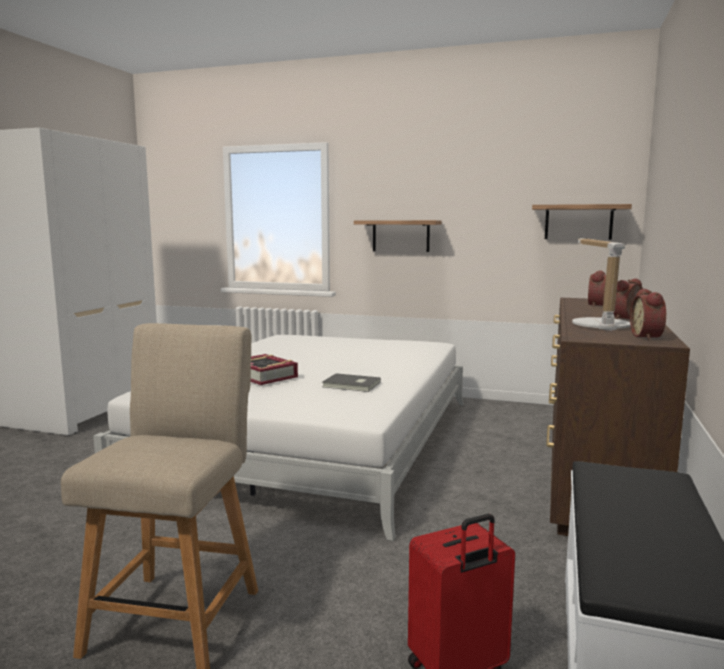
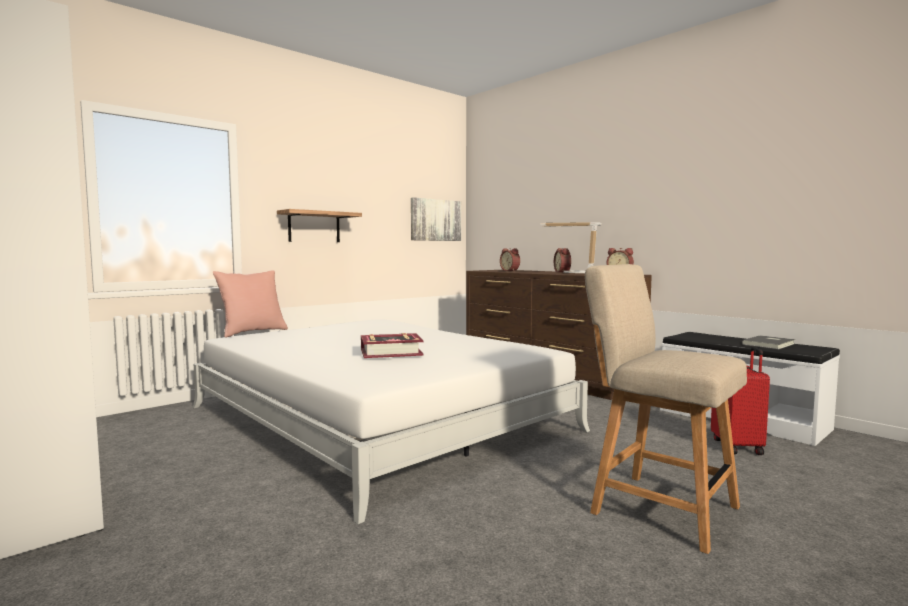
camera: 60 degrees left, 5 degrees down
grey book [322,373,381,392] -> grey book moved to [742,335,795,349]
shelf [532,204,632,240] -> picture [411,197,461,241]
none -> pink pillow [213,270,288,338]

